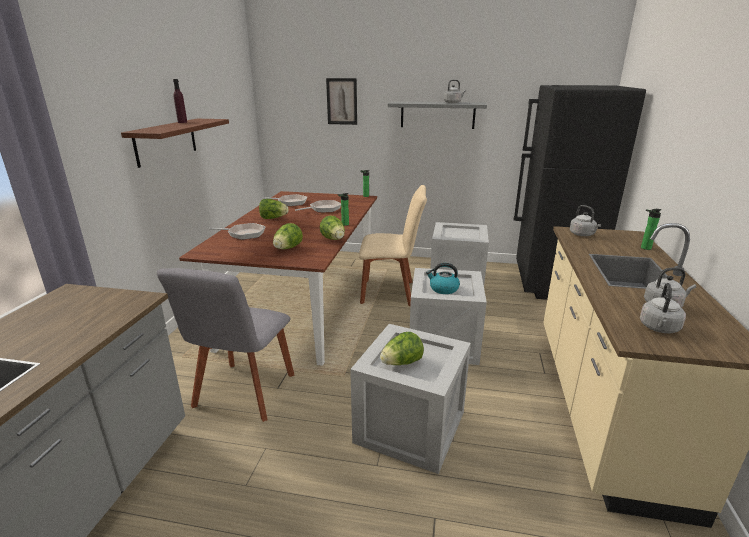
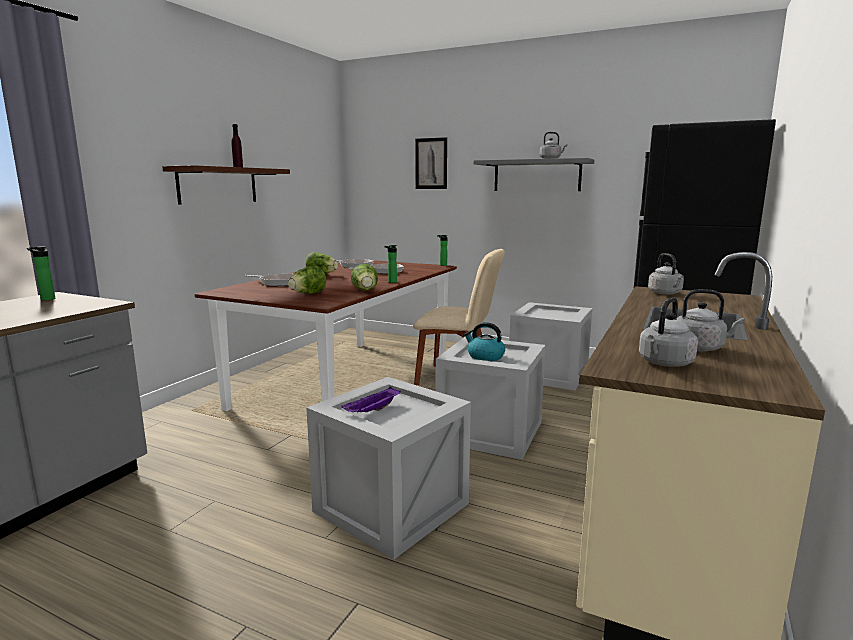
camera: 15 degrees right, 10 degrees down
grey chair [157,268,294,422] -> none
lettuce [380,332,424,365] -> purple tray [341,386,401,412]
bottle [641,209,661,250] -> bottle moved to [27,246,55,301]

